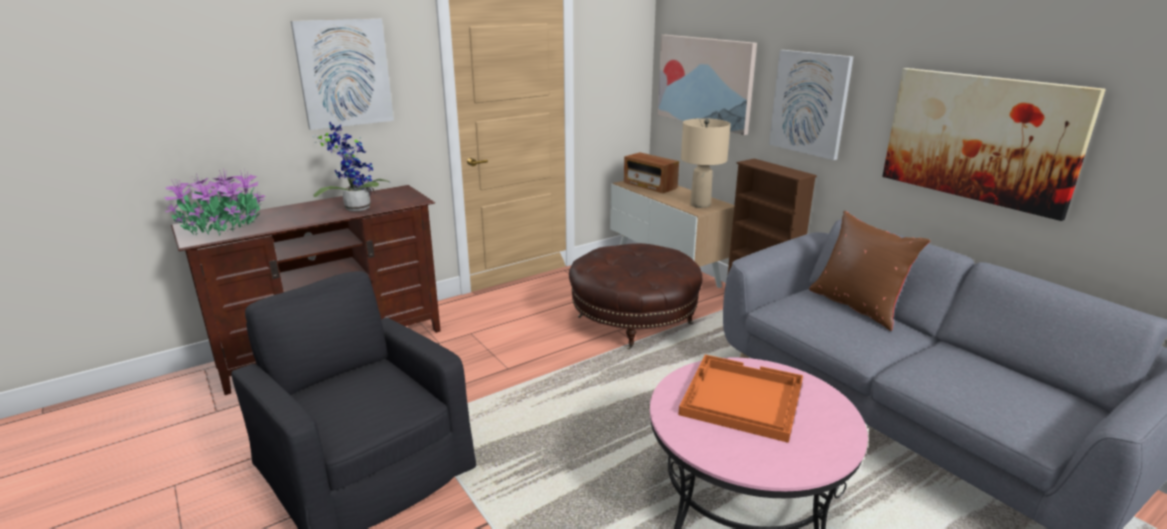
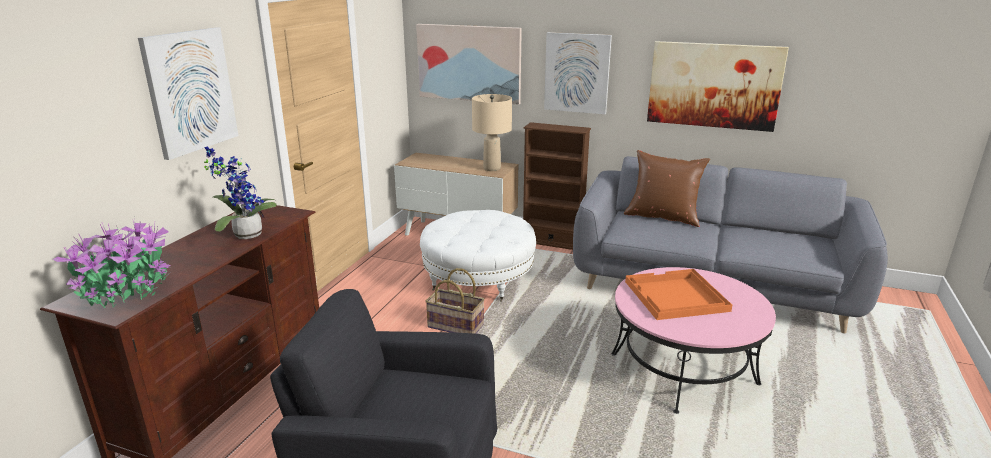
camera: 35 degrees left, 0 degrees up
brown ottoman [569,243,702,349] -> white ottoman [420,210,536,302]
radio [624,152,679,193] -> none
none -> basket [425,268,485,334]

